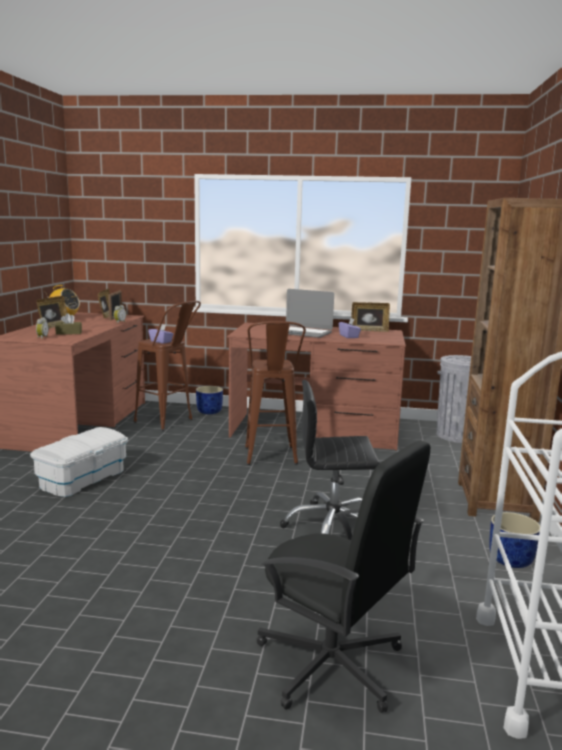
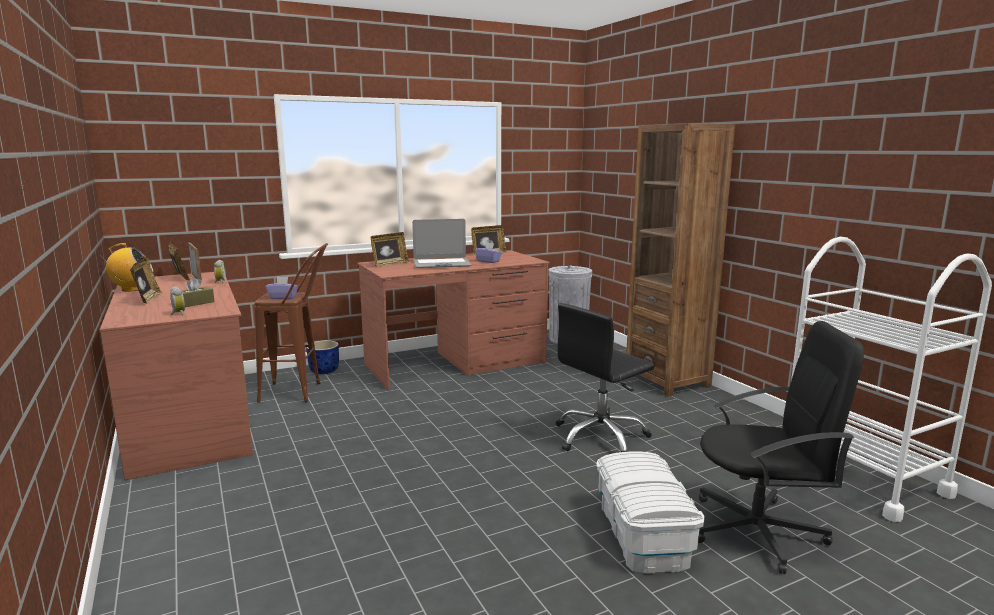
camera: 35 degrees left, 0 degrees up
white storage box [30,427,128,497] -> white storage box moved to [596,451,705,574]
brown stool [245,321,306,465] -> none
blue planter [489,512,540,568] -> none
none -> picture frame [371,232,409,267]

